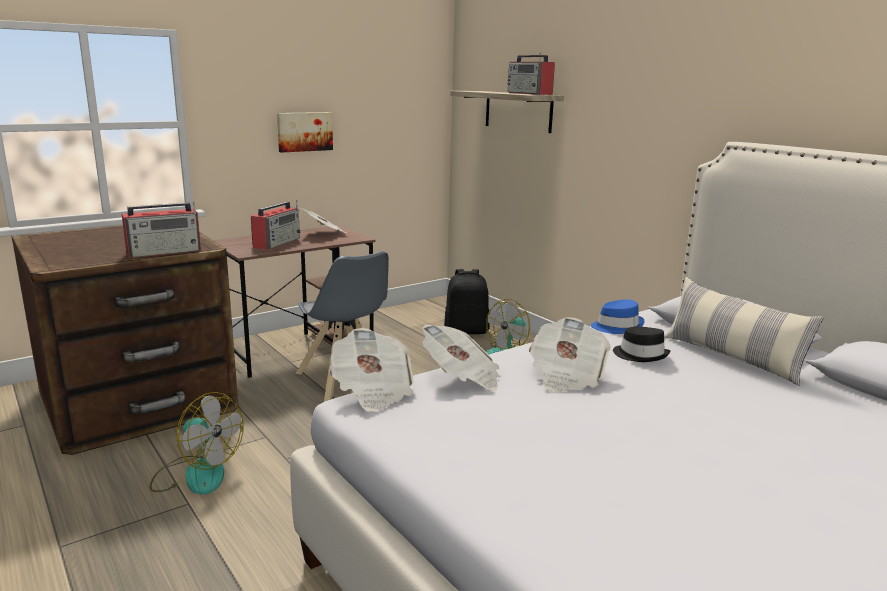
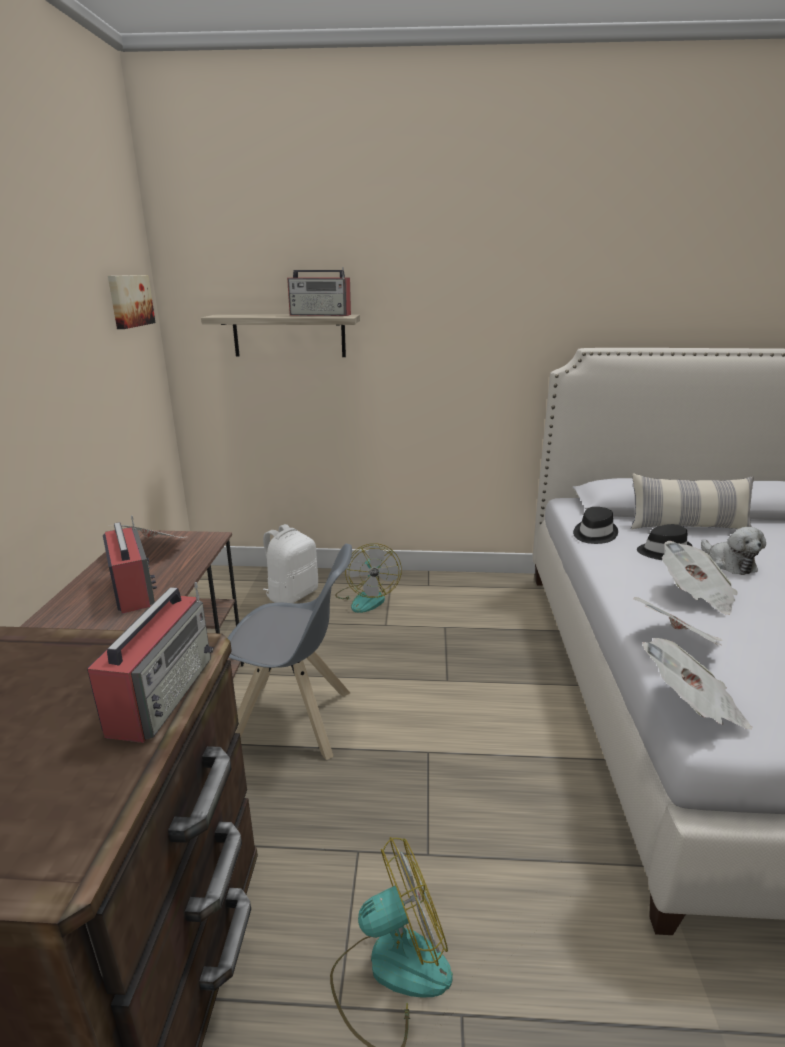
camera: 50 degrees left, 5 degrees up
picture [277,112,333,153] -> picture moved to [108,275,156,329]
black backpack [444,269,490,334] -> white backpack [263,524,318,603]
blue hat [591,299,644,334] -> black hat [573,507,618,544]
none -> plush toy [701,527,766,575]

